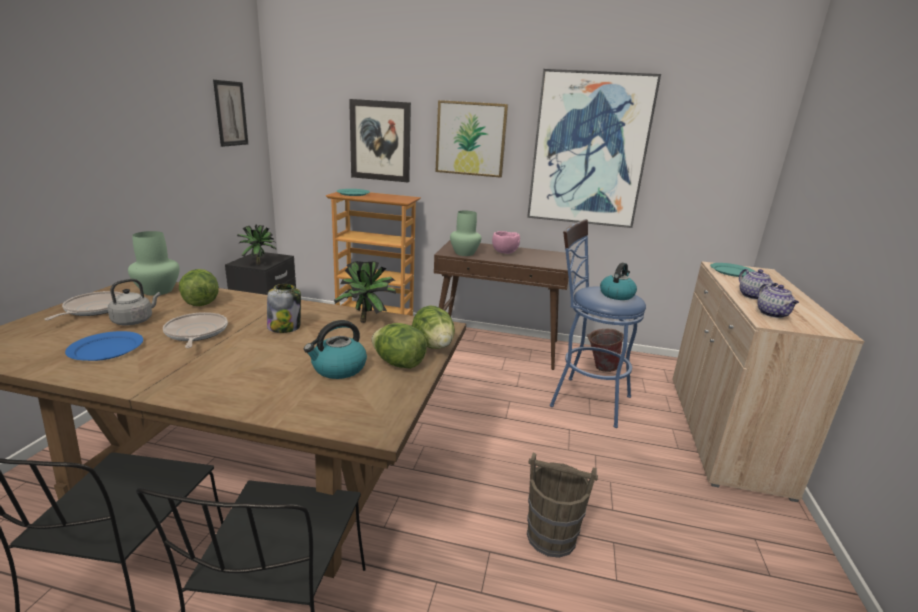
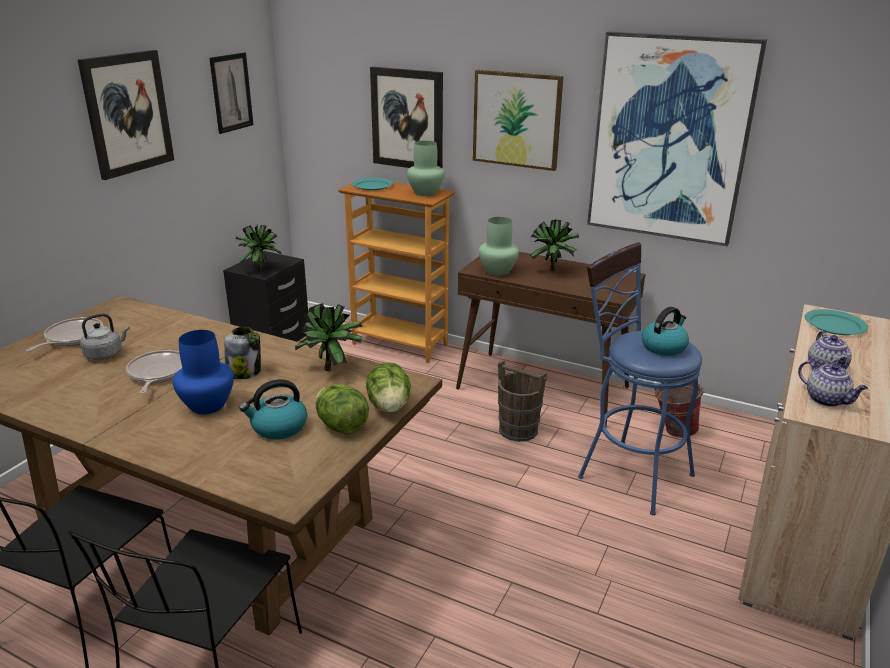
camera: 15 degrees right, 5 degrees up
blue plate [65,331,143,361] -> none
green vase [128,231,180,296] -> green vase moved to [407,141,445,196]
lettuce [179,269,219,306] -> none
pink bowl [492,231,520,254] -> potted plant [530,219,579,271]
brown bucket [527,453,598,558] -> brown bucket moved to [498,359,547,442]
teapot [757,284,799,318] -> teapot turned 45 degrees counterclockwise [798,361,868,407]
none -> picture [78,50,174,180]
none -> blue vase [173,330,234,414]

